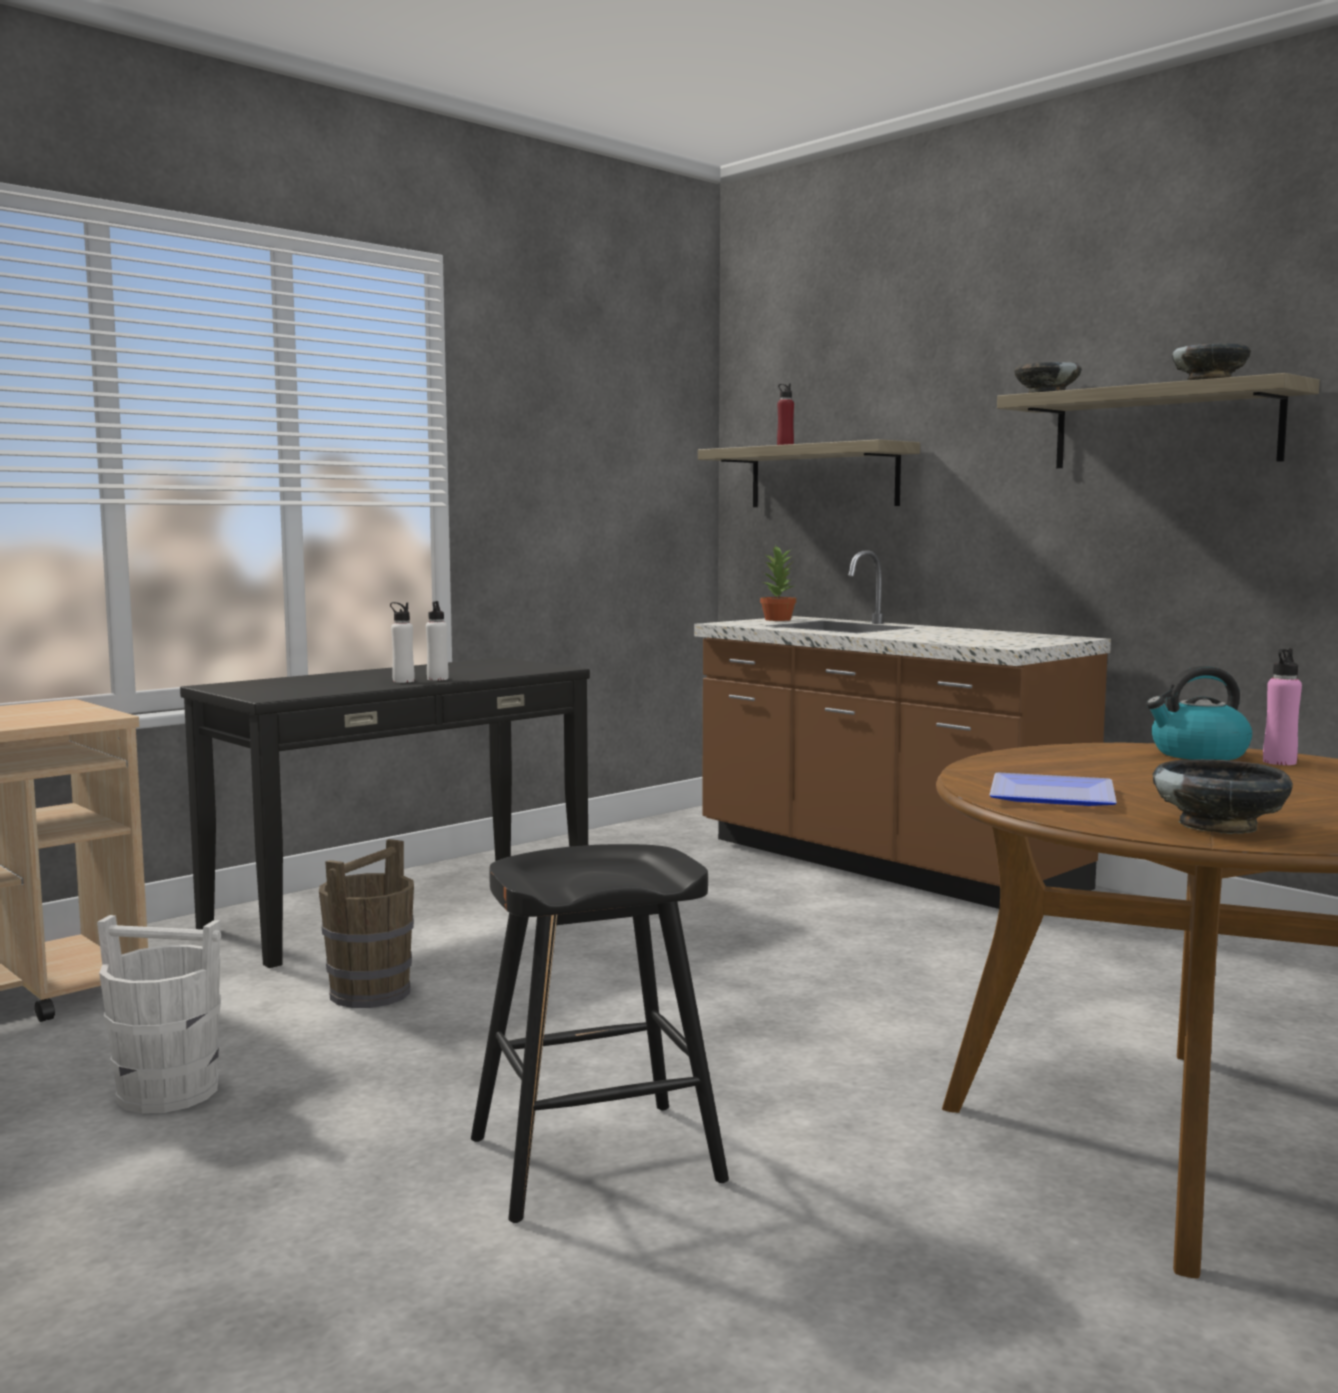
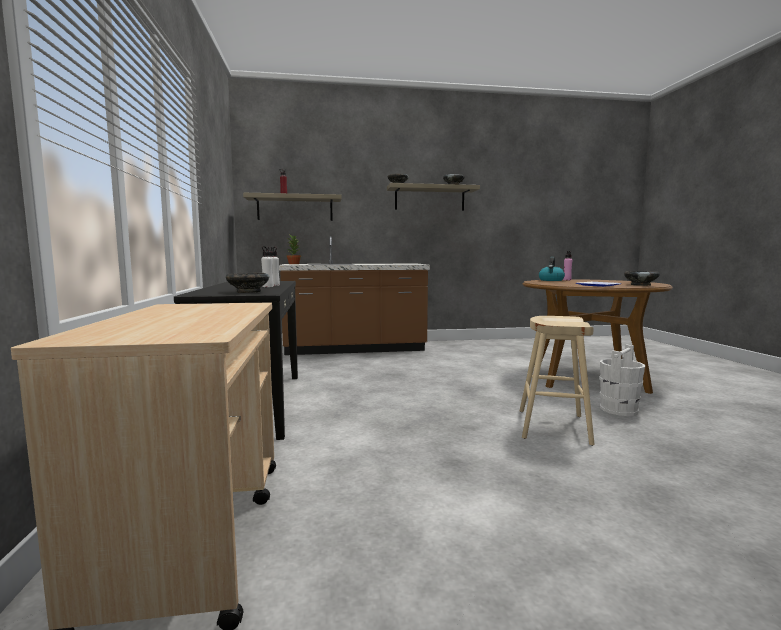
camera: 55 degrees left, 0 degrees up
white bucket [97,915,221,1114] -> white bucket moved to [599,344,645,416]
brown bucket [319,839,414,1008] -> none
black stool [471,844,729,1223] -> beige stool [520,316,595,446]
none -> black bowl [226,273,269,293]

